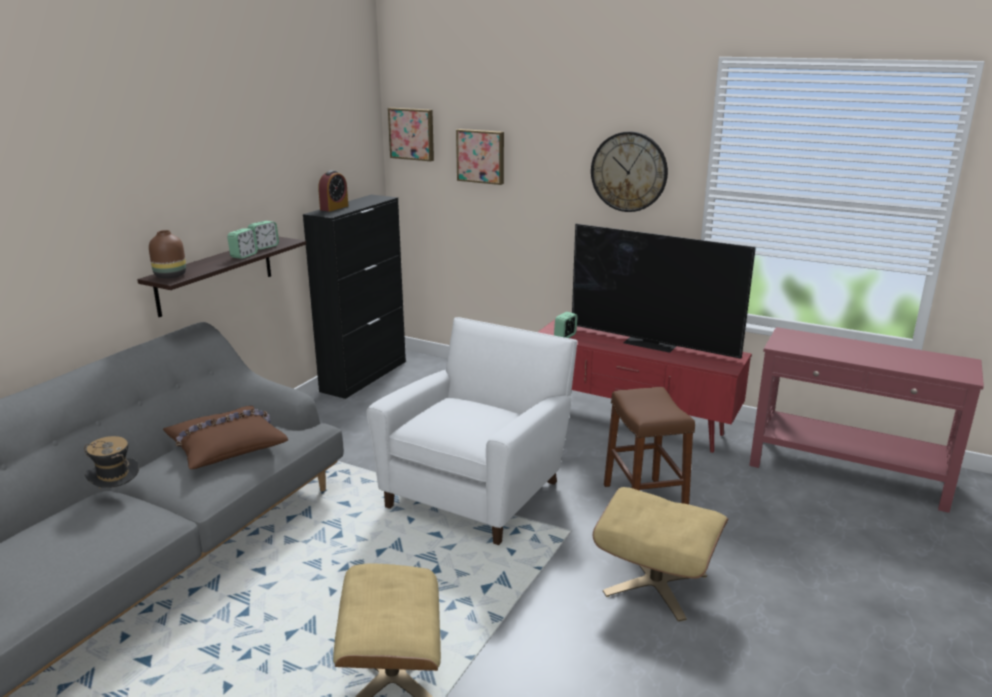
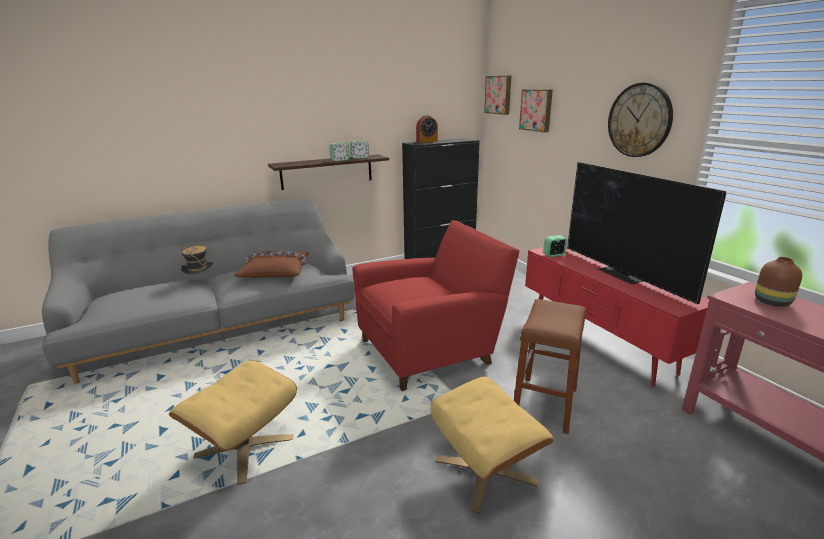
camera: 35 degrees right, 0 degrees up
brown vase [149,230,186,278] -> brown vase moved to [755,257,802,307]
white armchair [366,317,578,545] -> red armchair [352,220,520,391]

